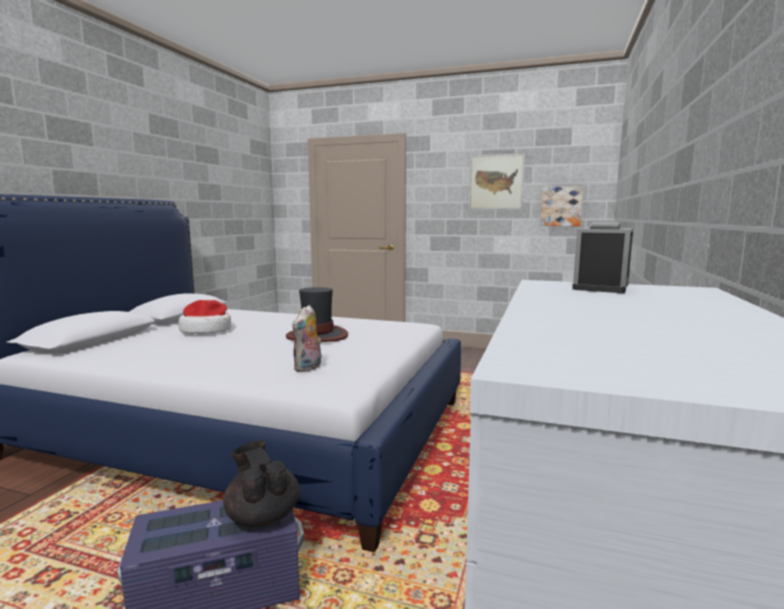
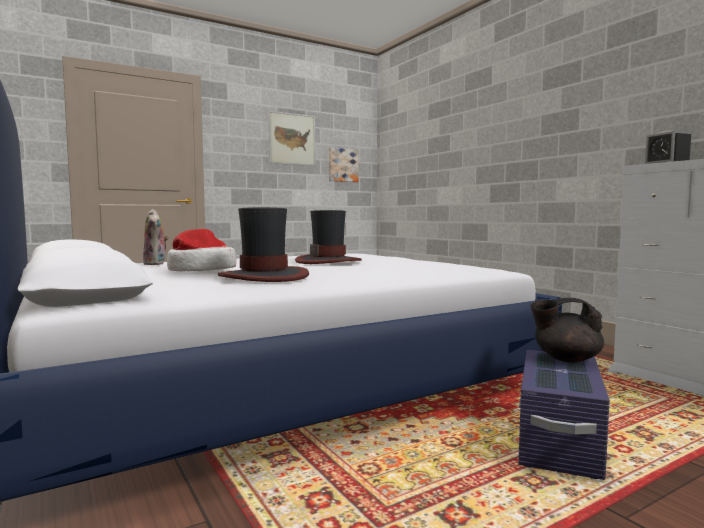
camera: 50 degrees left, 5 degrees down
plush toy [293,305,321,372] -> plush toy moved to [143,209,168,265]
none -> hat [218,207,309,282]

